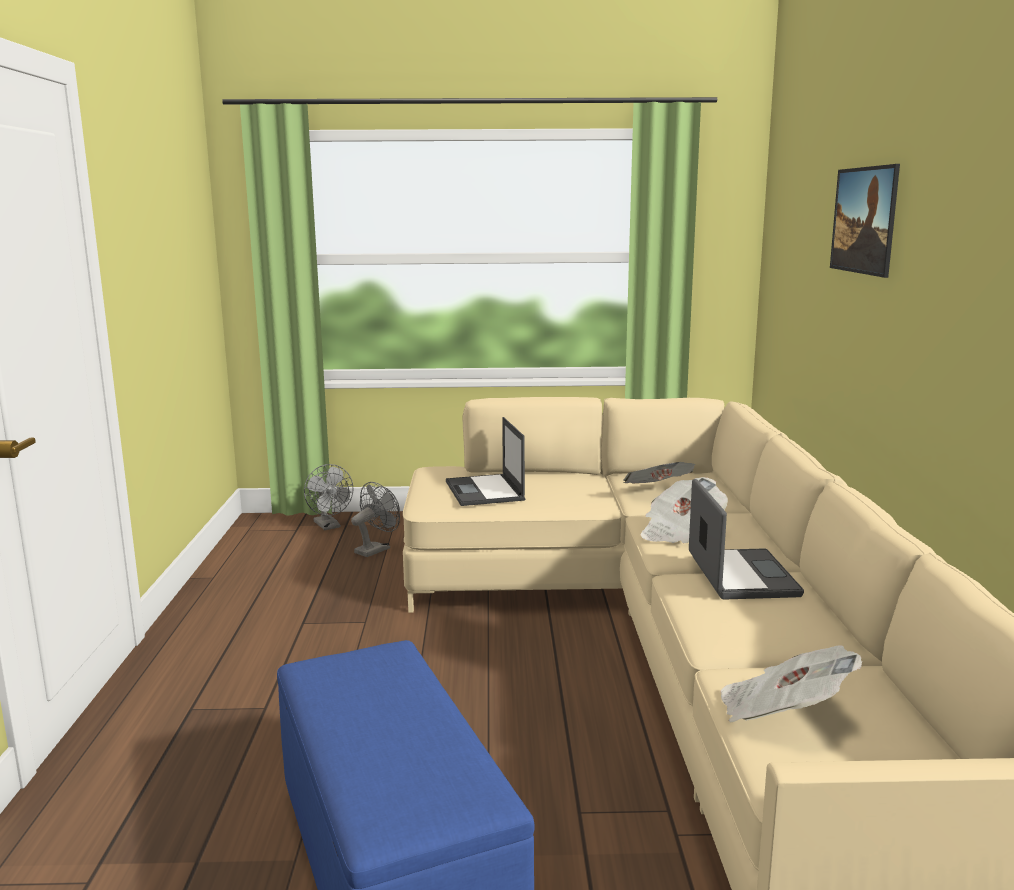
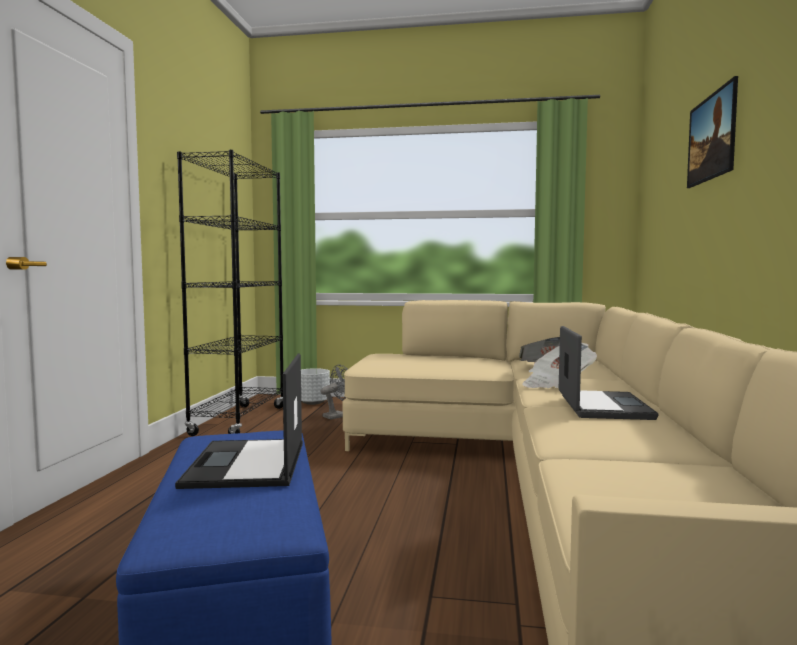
camera: 10 degrees right, 10 degrees down
grey fan [304,464,353,530] -> white planter [301,368,330,405]
laptop [446,417,525,506] -> laptop moved to [175,354,303,489]
newspaper [720,645,862,722] -> none
none -> black bookcase [177,150,283,436]

